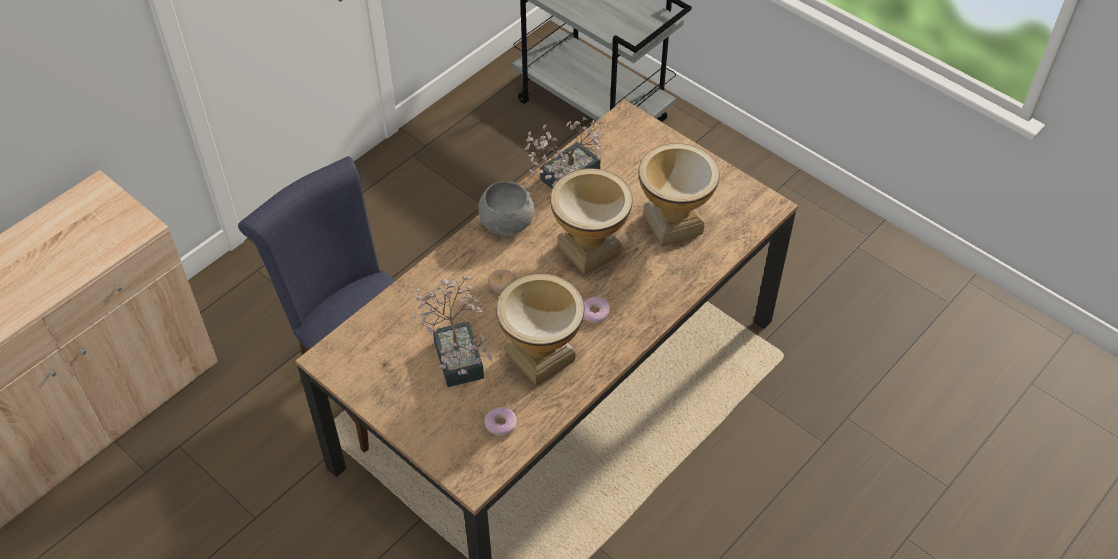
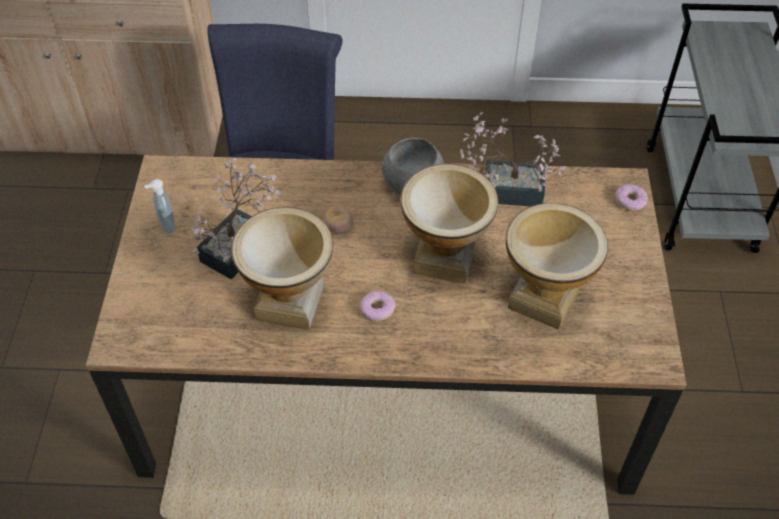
camera: 50 degrees right, 0 degrees up
donut [485,407,517,436] -> donut moved to [616,184,648,211]
none -> soap dispenser [144,179,175,234]

